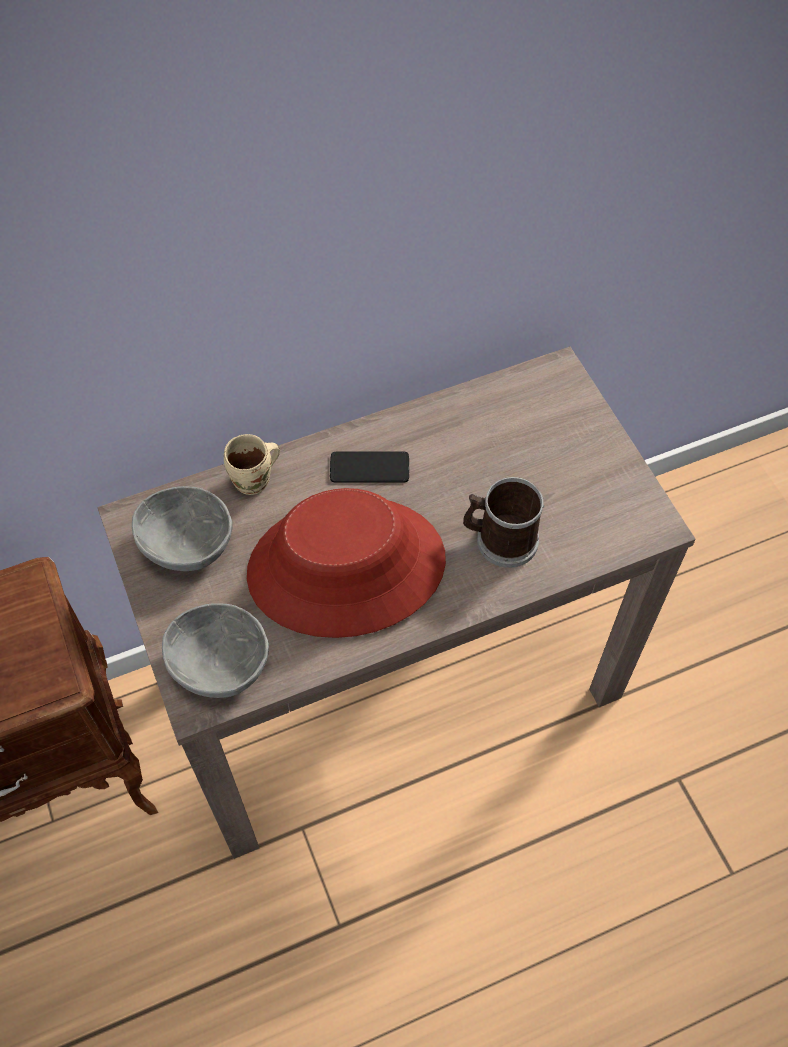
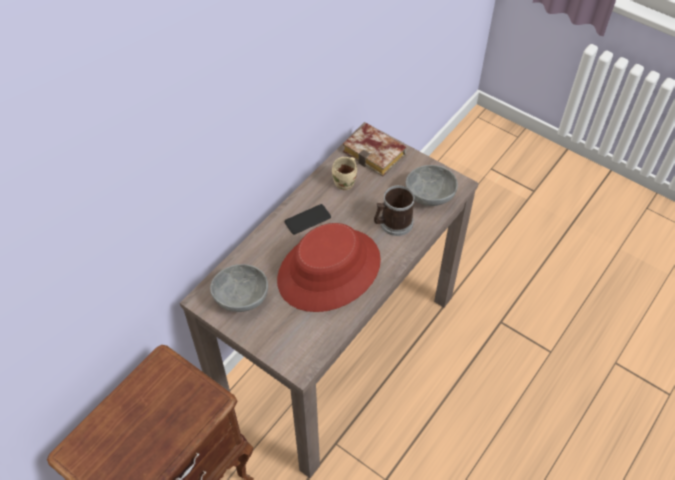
camera: 30 degrees left, 5 degrees down
grey bowl [162,603,269,698] -> grey bowl moved to [406,165,458,206]
beige mug [224,434,280,495] -> beige mug moved to [332,157,357,190]
none -> book [343,123,406,177]

